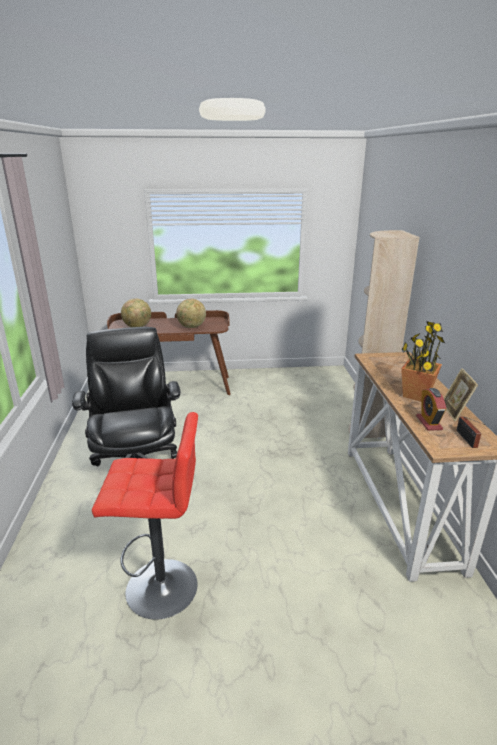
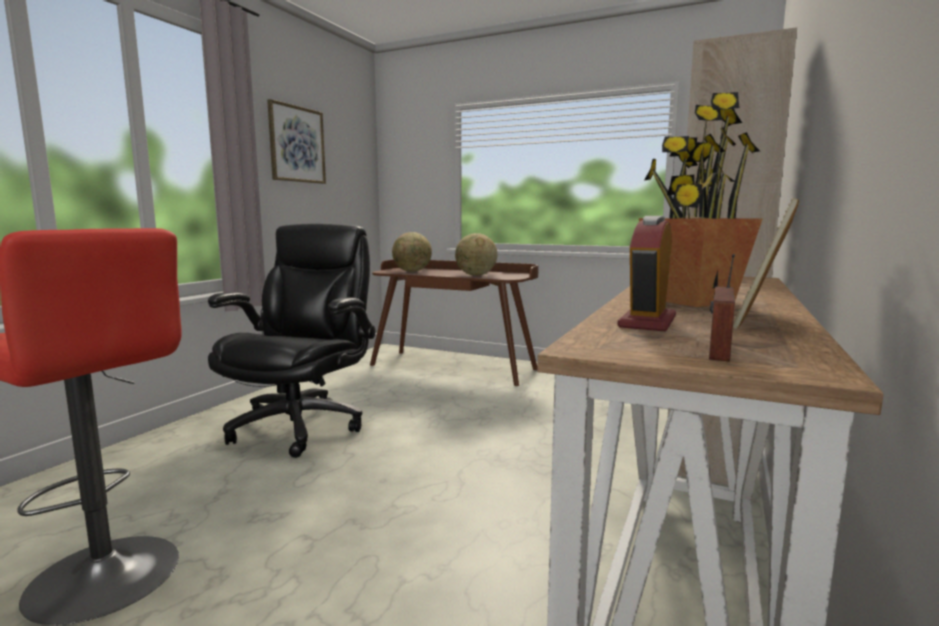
camera: 30 degrees right, 15 degrees down
none -> picture [267,99,326,184]

